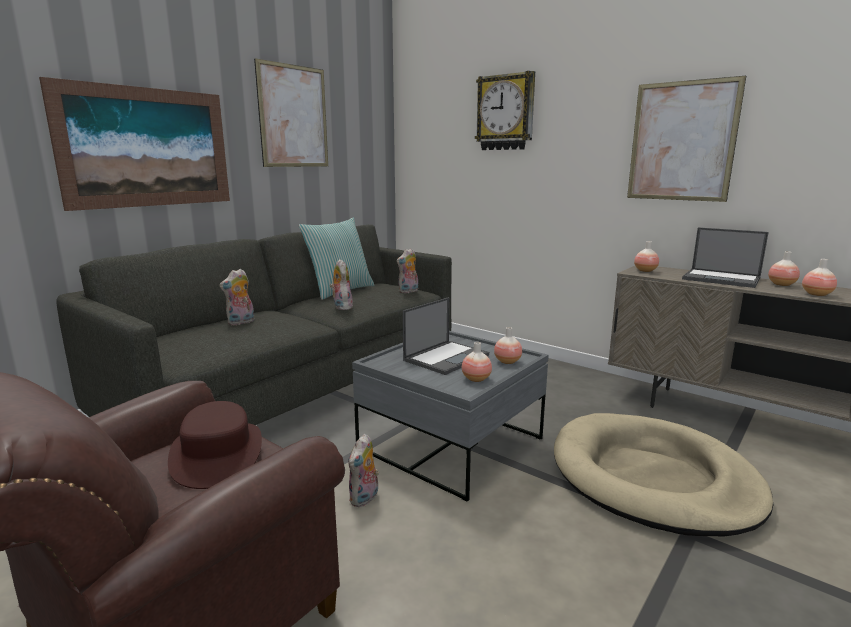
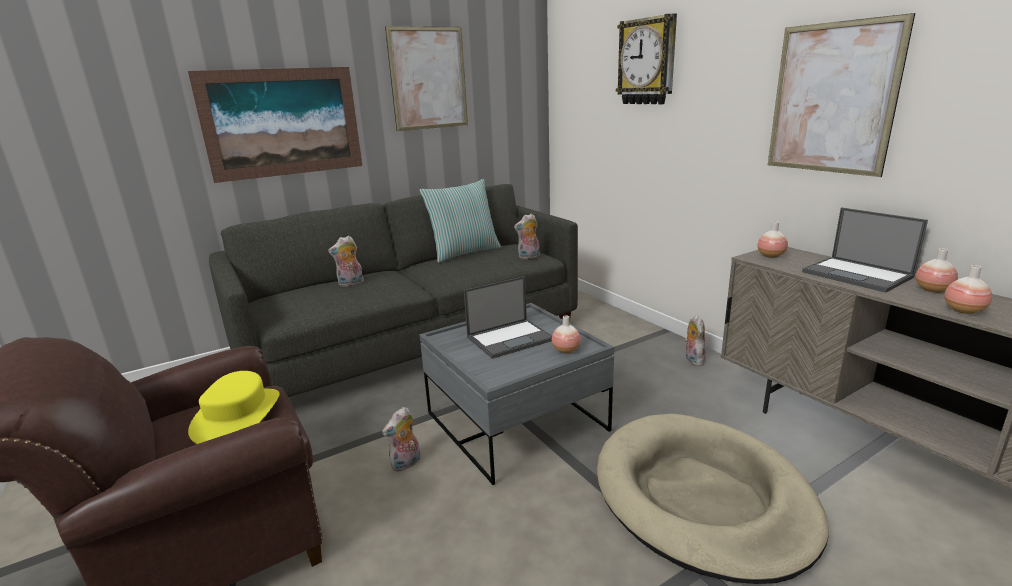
camera: 20 degrees right, 5 degrees up
brown hat [168,401,262,489] -> yellow hat [188,371,279,444]
plush toy [330,259,353,310] -> plush toy moved to [684,315,706,366]
vase [462,342,492,382] -> none

